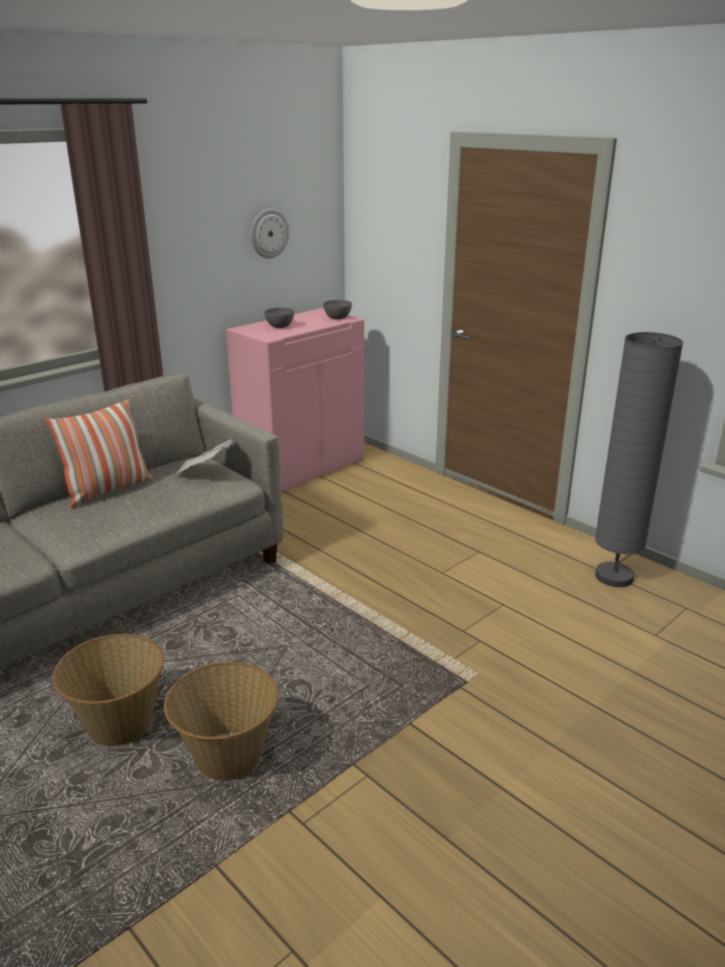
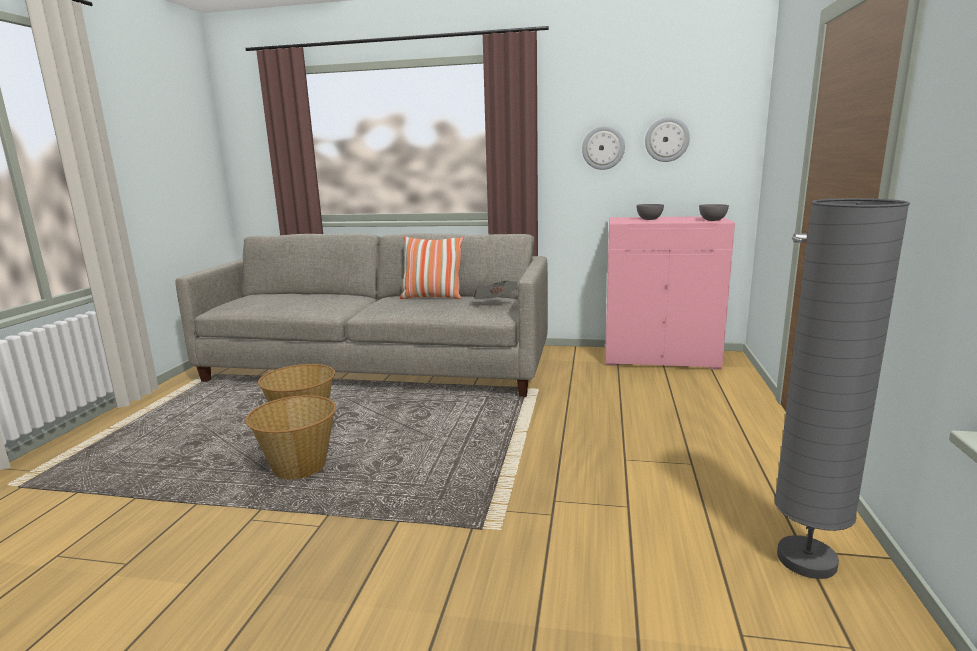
camera: 55 degrees right, 10 degrees down
none -> wall clock [582,126,625,170]

